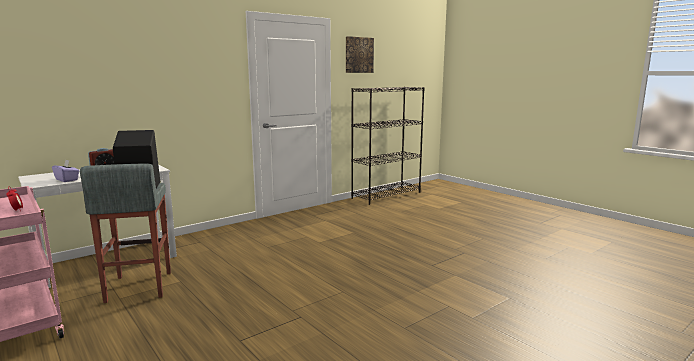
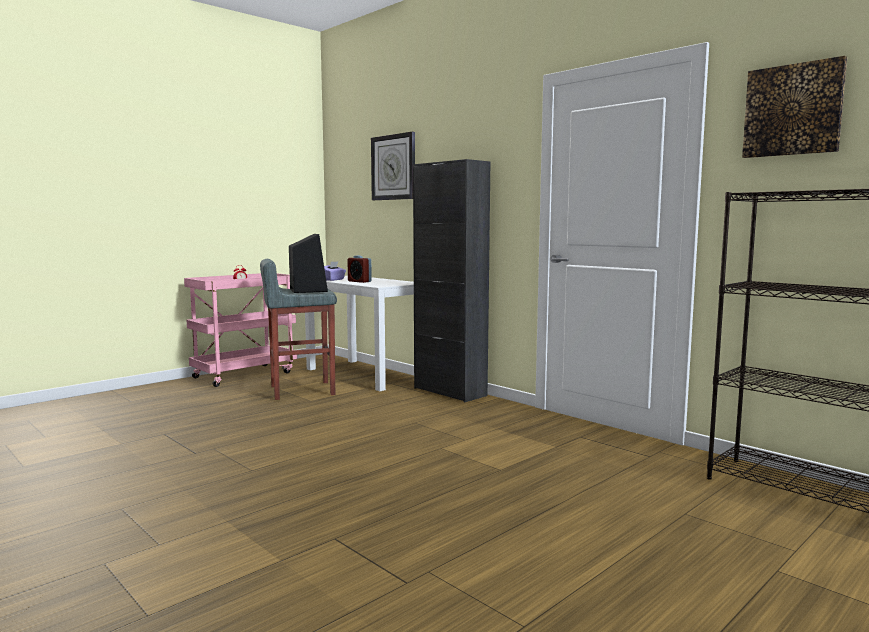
camera: 85 degrees right, 5 degrees down
none -> wall clock [371,132,415,200]
none -> black cabinet [413,159,490,402]

